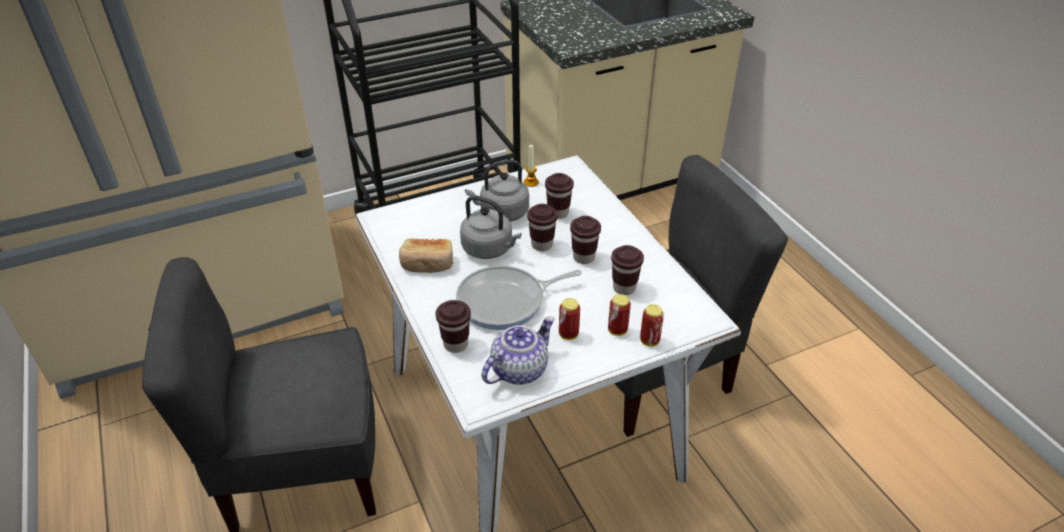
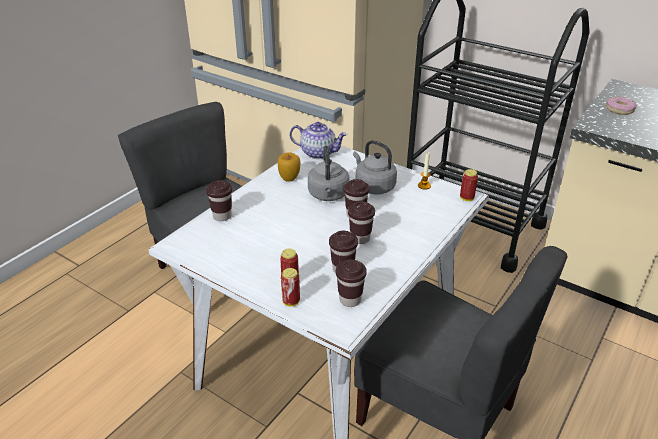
camera: 60 degrees right, 5 degrees down
bread [399,239,453,273] -> apple [278,152,300,182]
frying pan [456,266,582,330] -> none
teapot [482,316,555,385] -> teapot moved to [289,122,347,159]
brown cup [545,173,574,219] -> brown cup moved to [336,259,367,307]
can [559,298,580,340] -> can moved to [460,169,478,201]
none -> donut [606,97,637,115]

